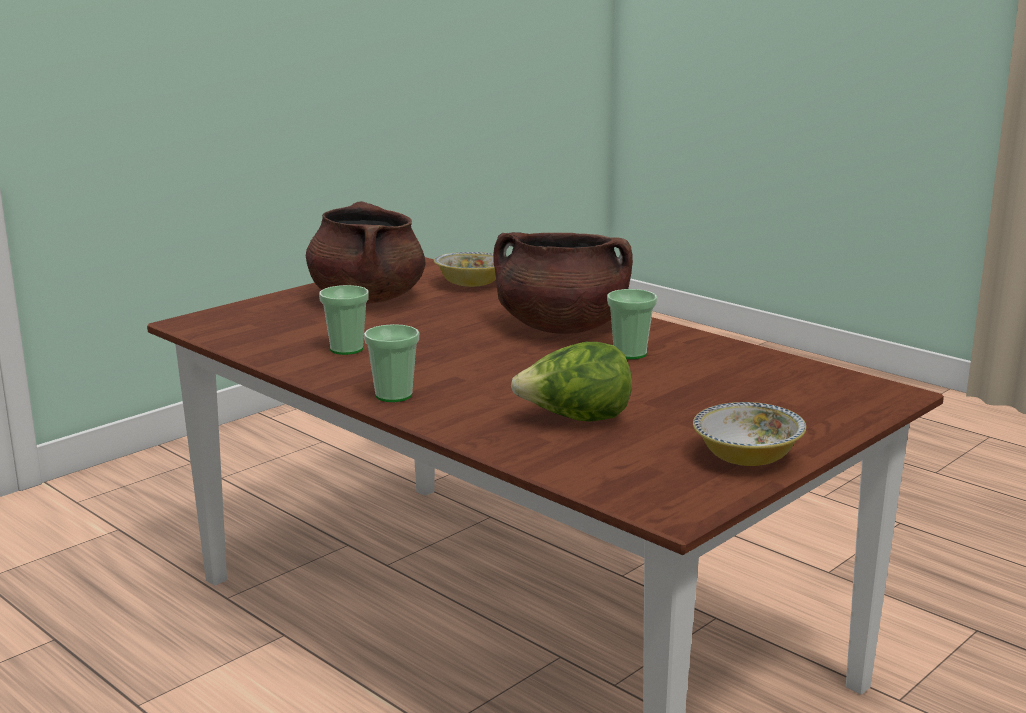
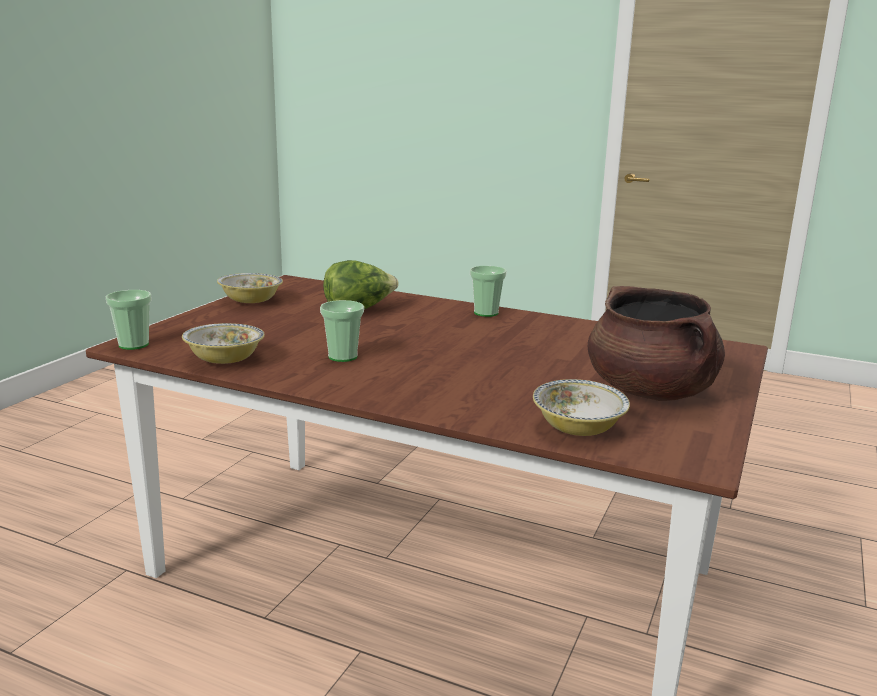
camera: 160 degrees right, 0 degrees up
cup [319,285,369,355] -> cup moved to [106,290,152,350]
brown cooking pot [494,232,633,334] -> none
none -> bowl [182,323,265,364]

